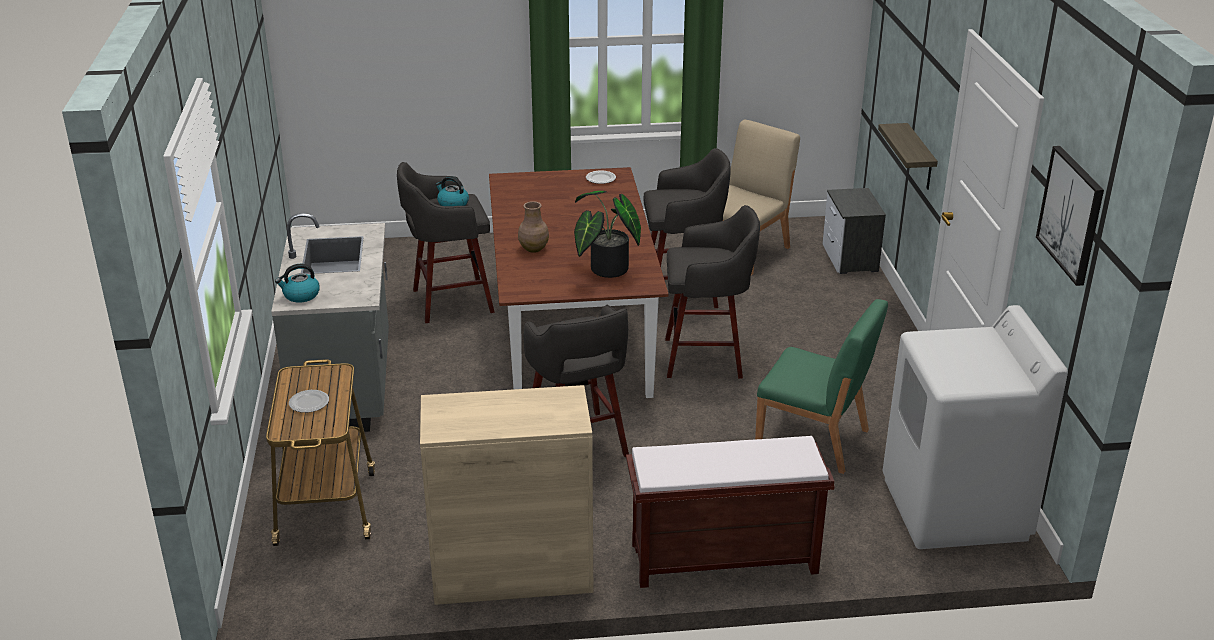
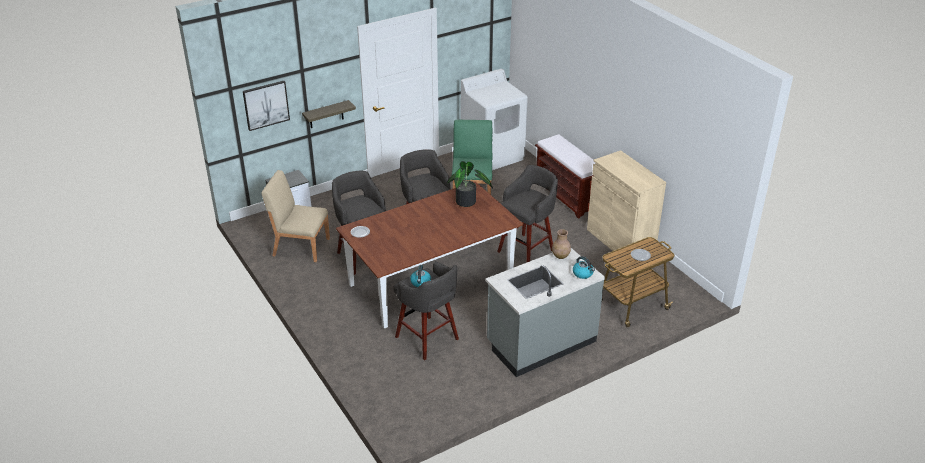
camera: 115 degrees left, 5 degrees up
brown vase [518,201,549,253] -> brown vase moved to [552,229,571,259]
picture [1036,146,1104,286] -> picture moved to [243,81,290,131]

